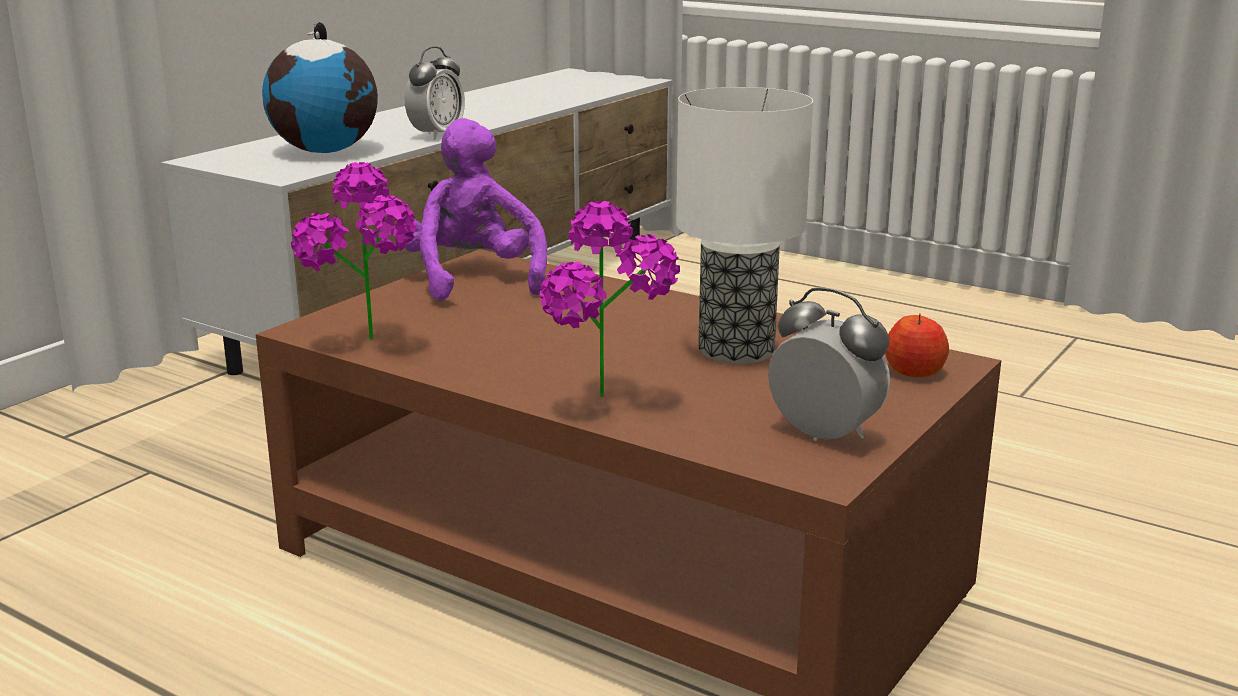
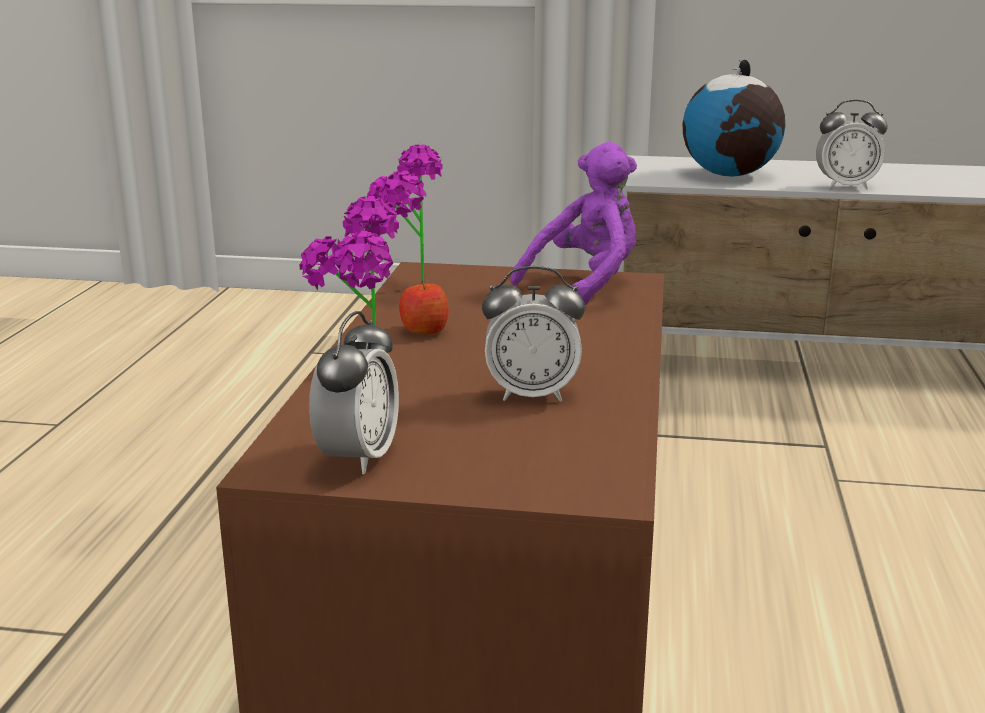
camera: 65 degrees right, 0 degrees up
table lamp [676,87,813,364] -> alarm clock [482,266,585,402]
apple [885,313,949,377] -> apple moved to [399,280,449,335]

